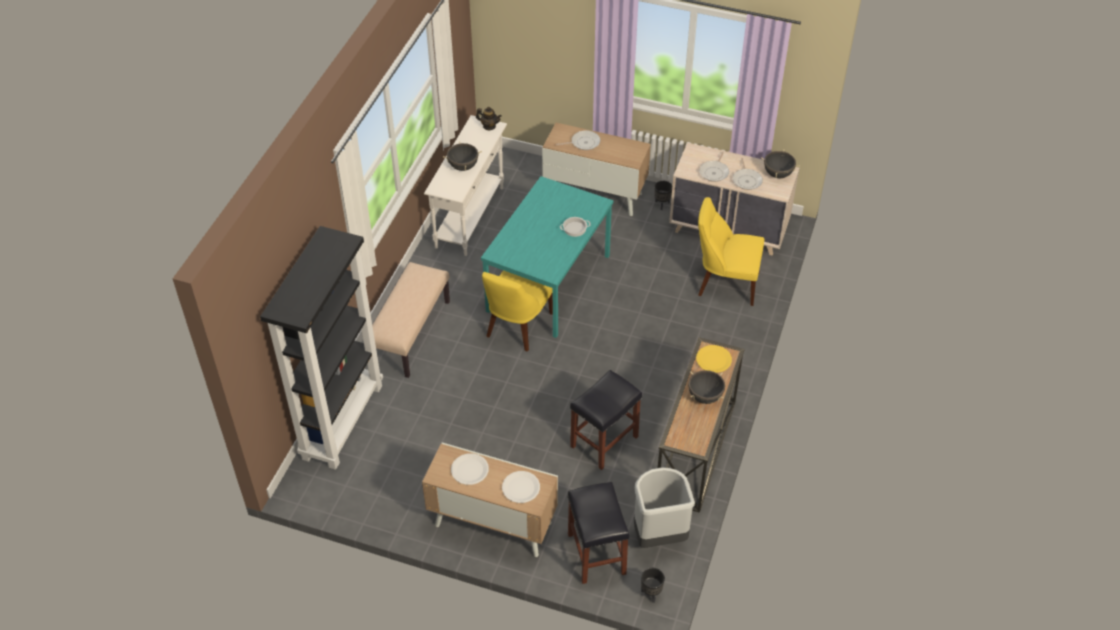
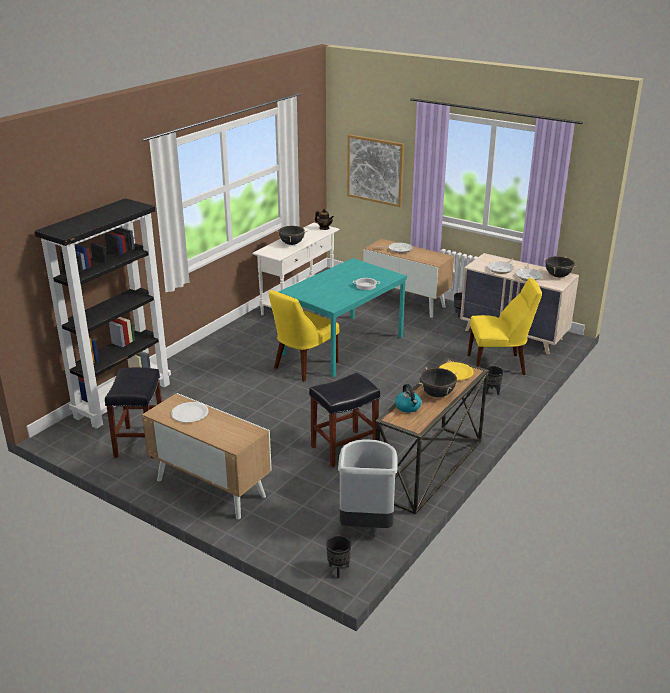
camera: 15 degrees right, 20 degrees down
beige bench [372,262,450,378] -> none
white plate [502,471,540,503] -> none
black stool [568,482,630,584] -> black stool moved to [105,368,162,458]
yellow chair [698,197,764,306] -> yellow chair turned 150 degrees clockwise [467,278,542,375]
none -> picture [347,134,404,207]
none -> kettle [395,384,421,413]
none -> black planter [485,366,504,395]

